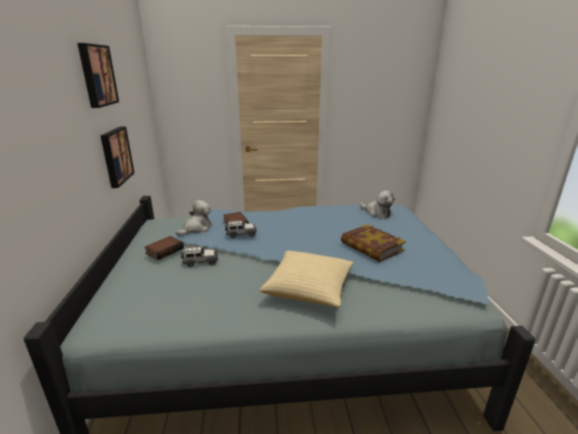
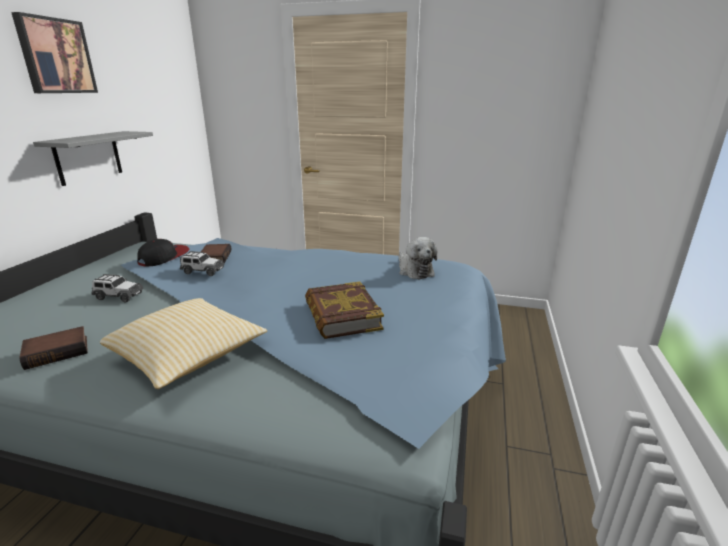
camera: 20 degrees right, 0 degrees up
picture [100,126,134,188] -> grey shelf [33,131,153,186]
book [144,236,184,260] -> book moved to [19,326,88,370]
plush toy [176,200,212,236] -> cap [137,239,190,266]

